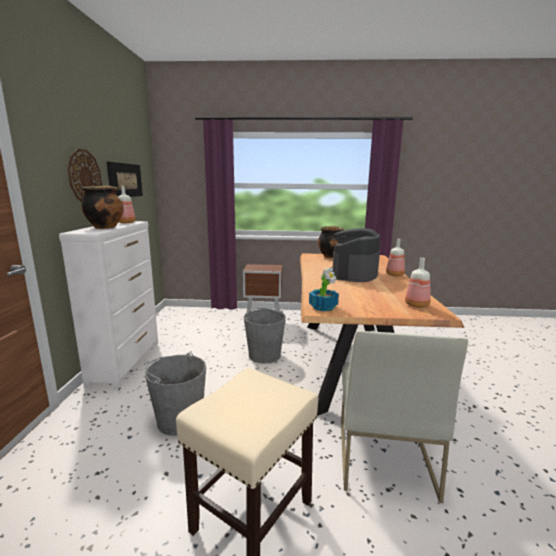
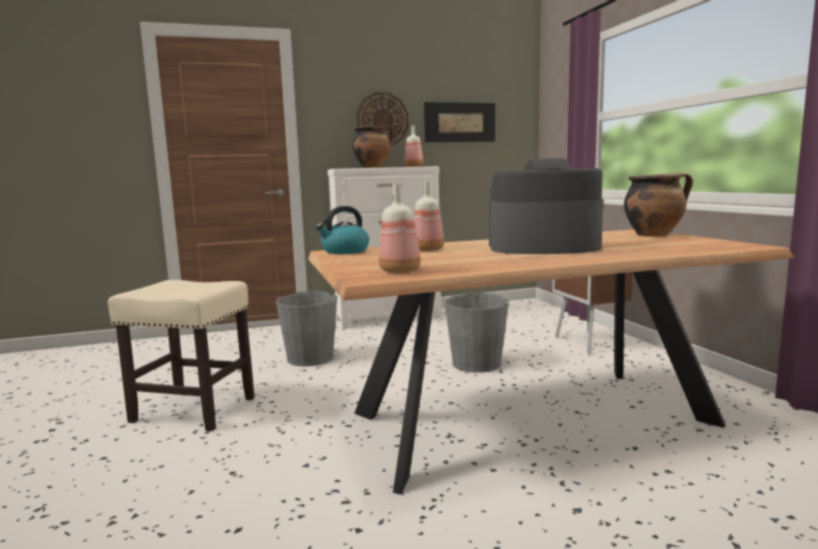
camera: 70 degrees right, 5 degrees down
potted plant [309,268,339,311] -> kettle [316,206,369,254]
white chair [341,330,468,503] -> none
bottle [386,239,405,276] -> bottle moved to [414,181,444,251]

